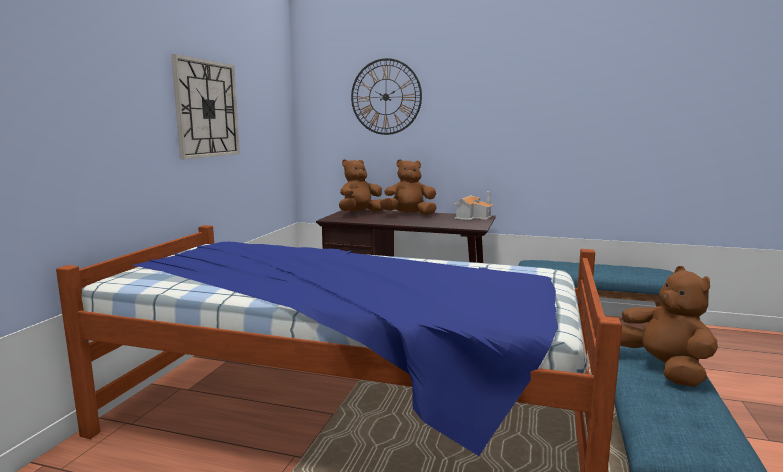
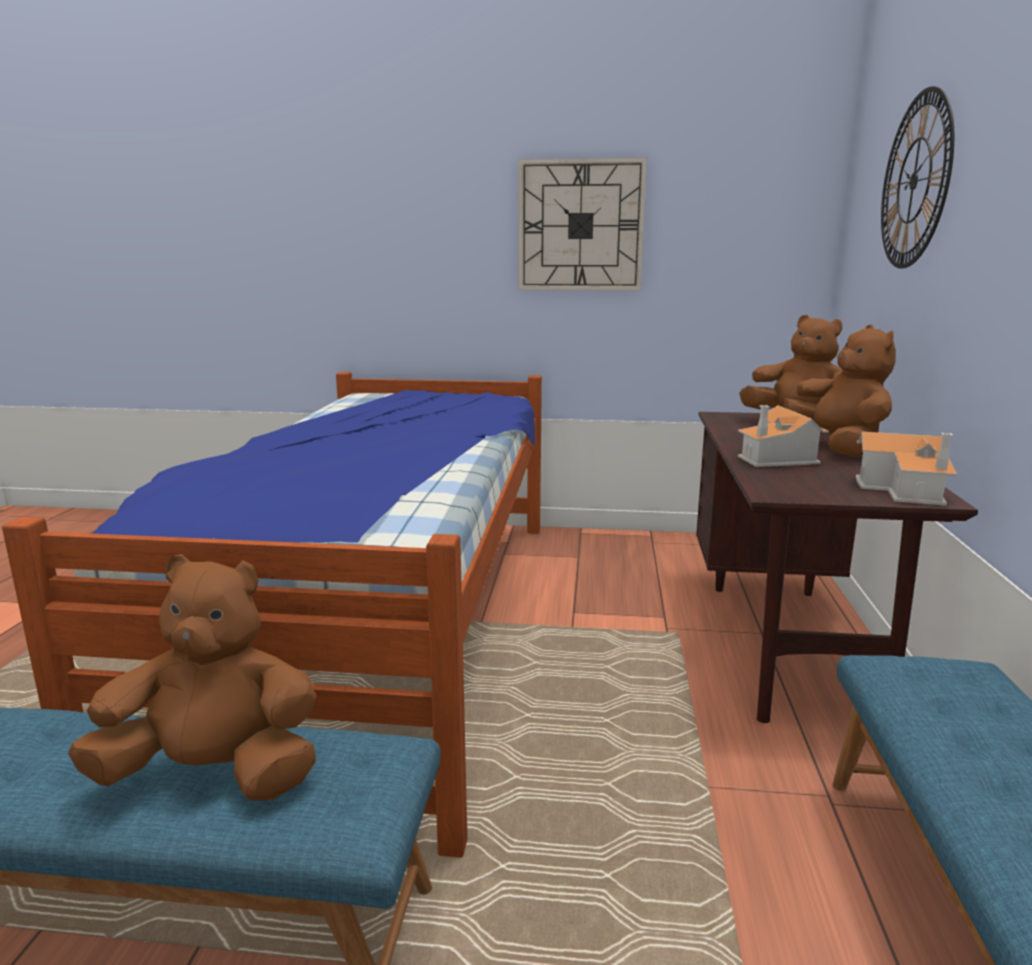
camera: 80 degrees right, 5 degrees up
brown plush toy [620,266,718,387] -> brown plush toy turned 150 degrees counterclockwise [68,554,317,801]
none -> toy house [738,405,829,467]

